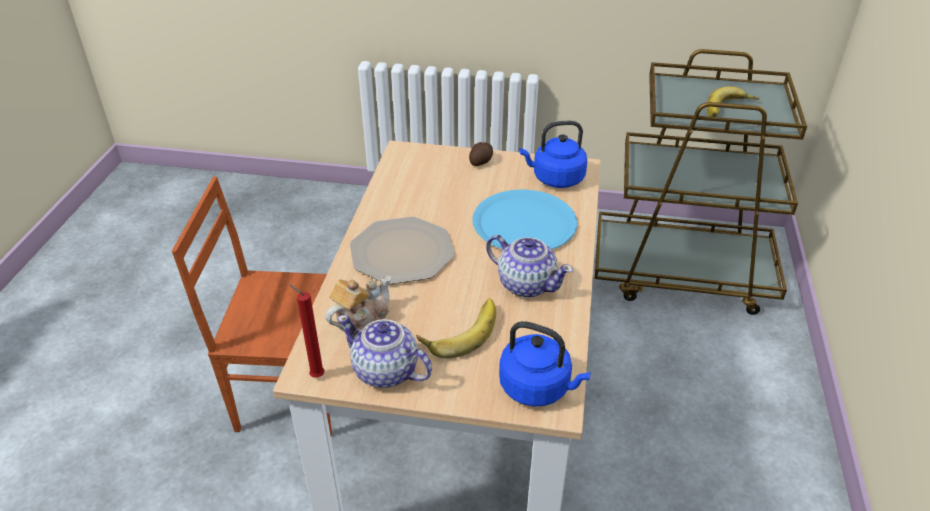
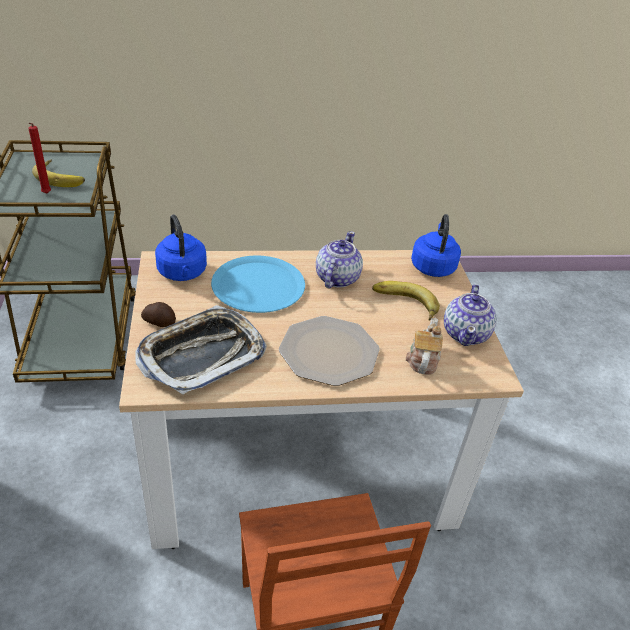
camera: 110 degrees left, 0 degrees up
red candle [289,284,325,378] -> red candle moved to [28,123,51,194]
teapot [325,276,391,332] -> teapot turned 75 degrees clockwise [406,318,443,375]
none -> tray [135,305,267,395]

